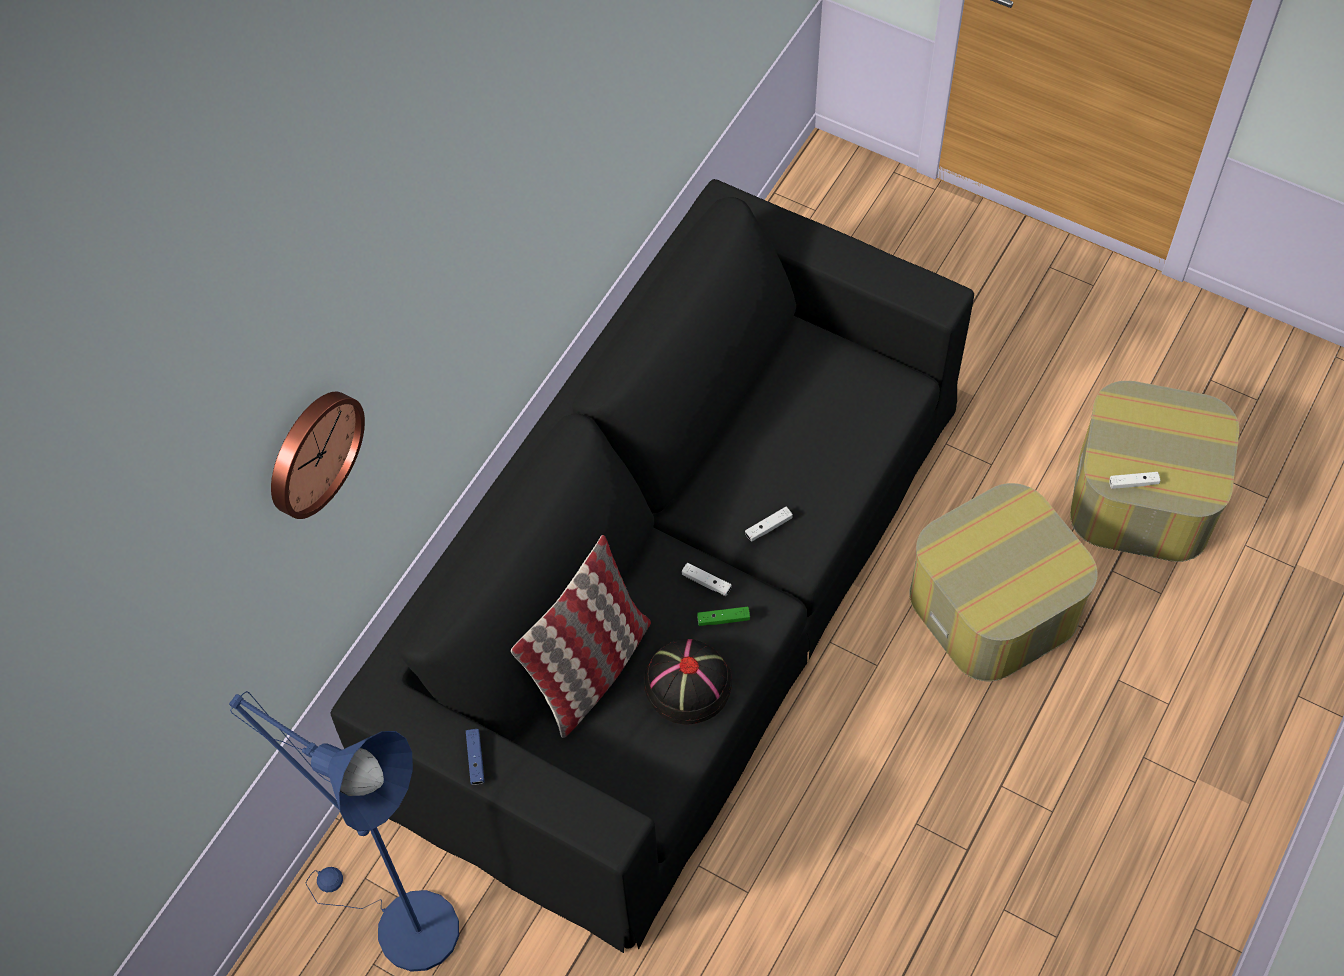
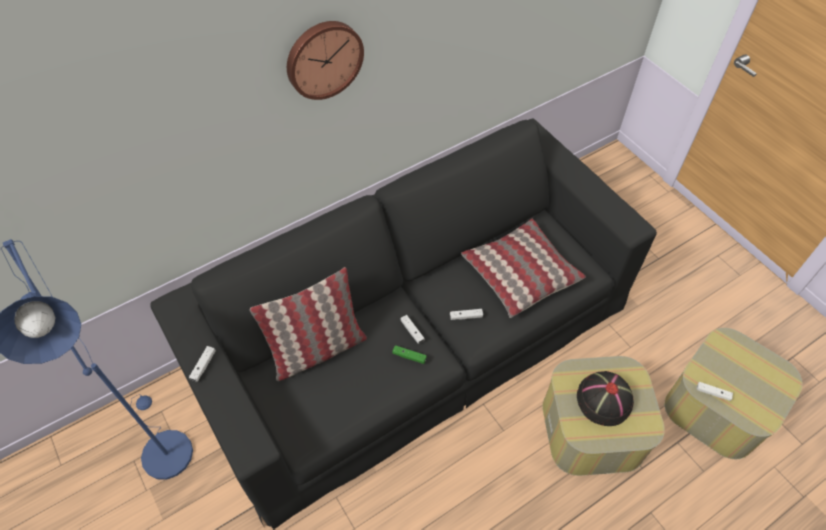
camera: 25 degrees right, 5 degrees down
wall clock [271,392,365,519] -> wall clock moved to [287,21,364,100]
blue game controller [466,729,485,785] -> white game controller [189,346,216,382]
black hat [644,639,732,725] -> black hat moved to [577,371,634,426]
none -> pillow [461,219,586,318]

